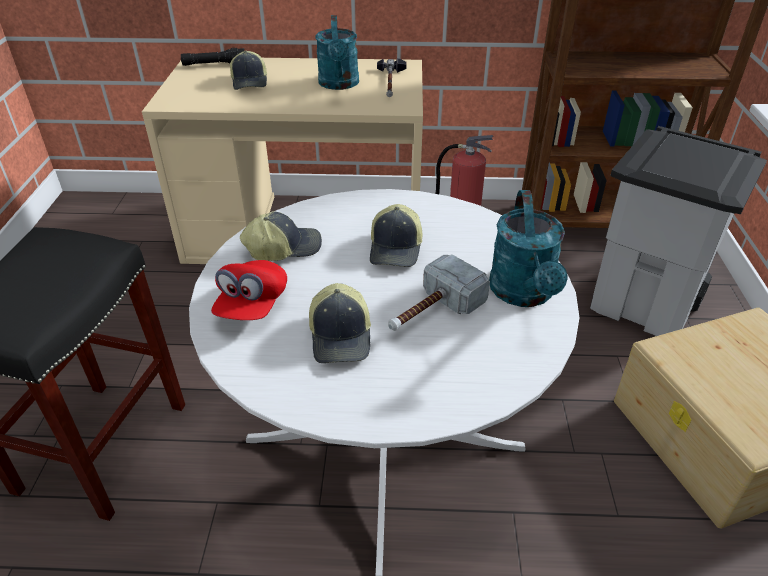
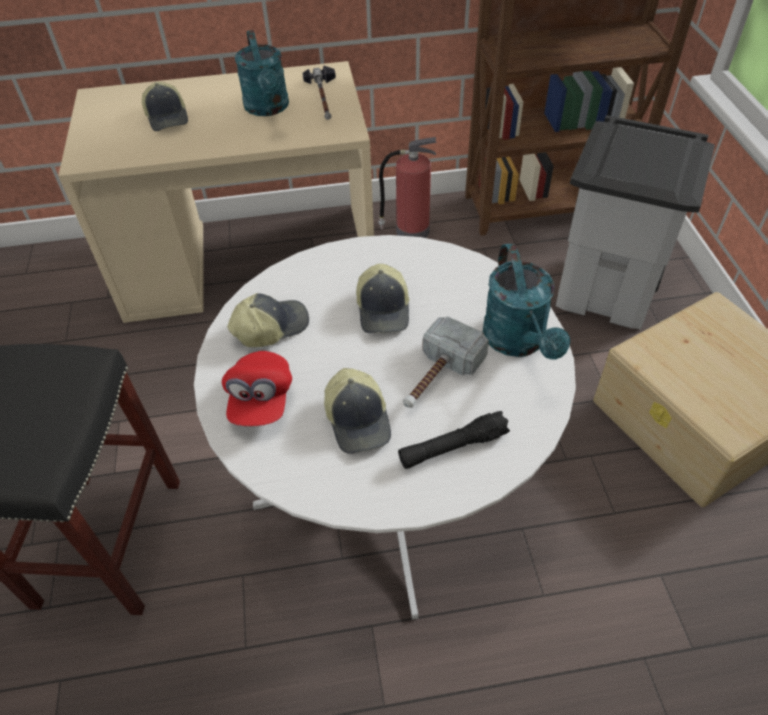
camera: 10 degrees left, 10 degrees up
black flashlight [181,48,244,66] -> black flashlight moved to [398,411,510,469]

